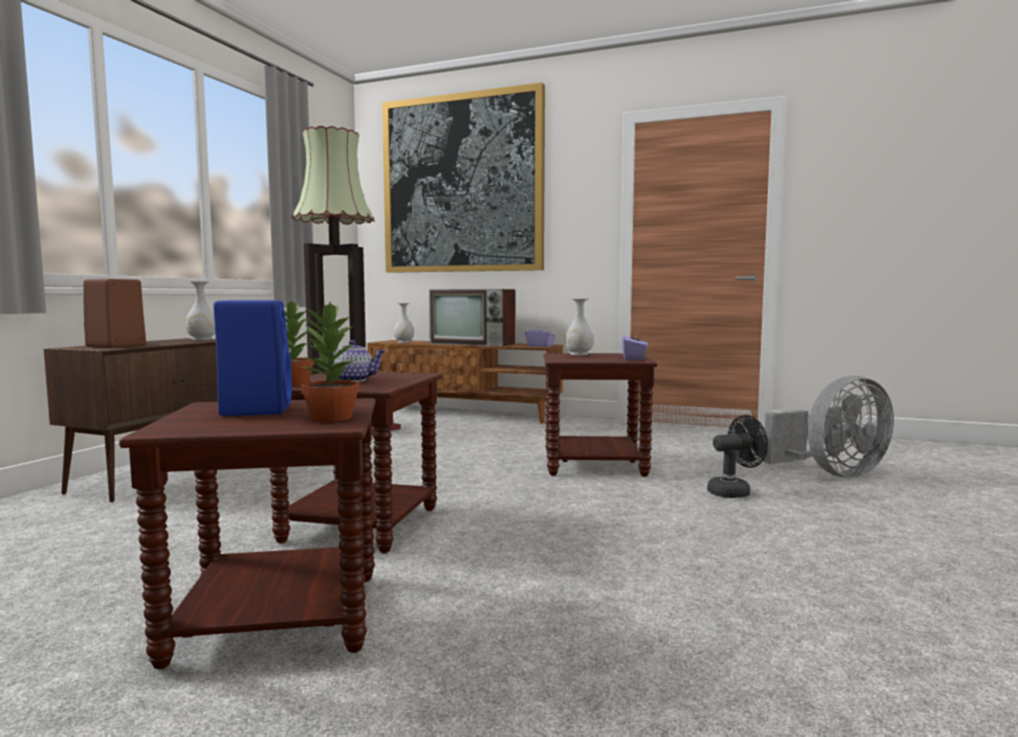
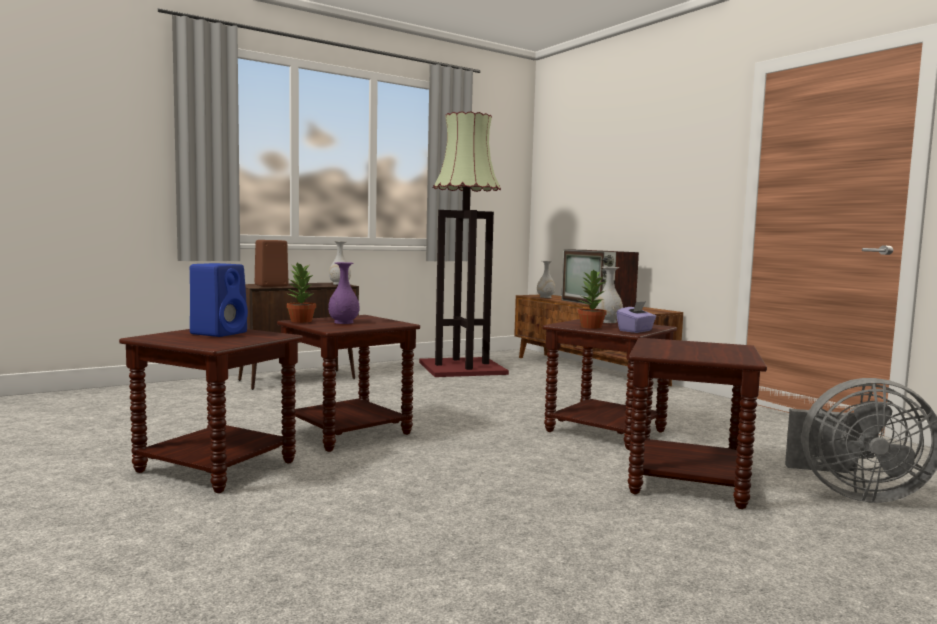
camera: 35 degrees right, 0 degrees up
potted plant [301,302,360,422] -> potted plant moved to [578,269,607,329]
teapot [319,340,386,382] -> purple vase [328,262,360,324]
picture [382,83,545,273] -> none
purple tissue box [525,325,556,347] -> none
black fan [707,415,768,498] -> brown side table [628,338,767,509]

